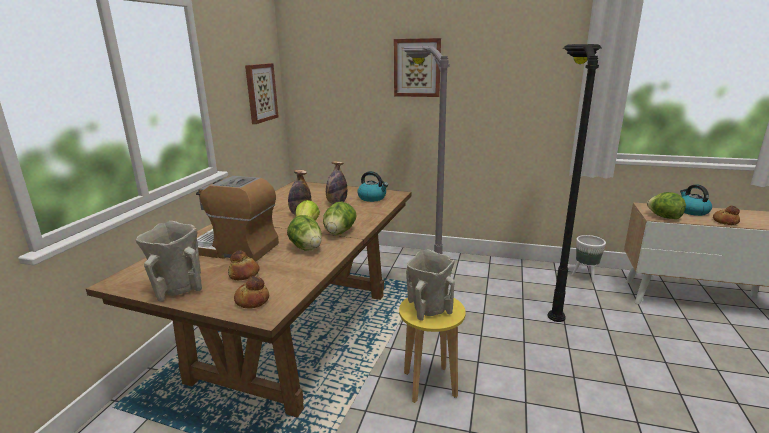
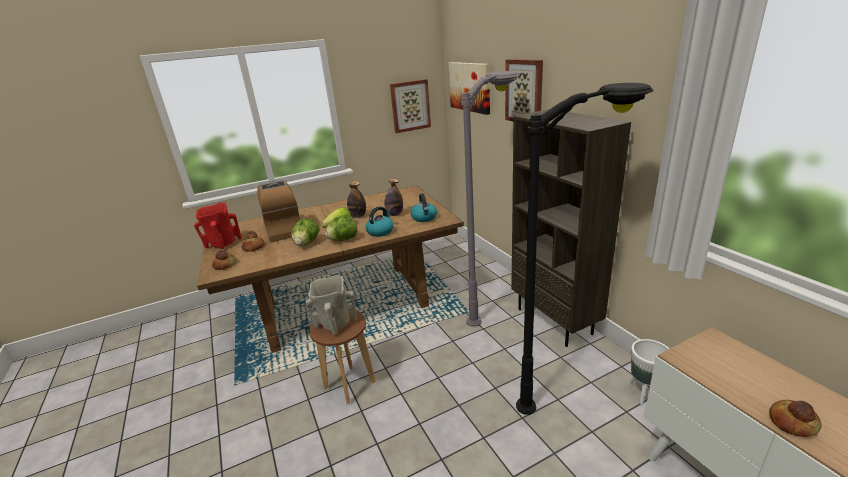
camera: 50 degrees right, 5 degrees up
beige vase [136,221,202,302] -> red vase [194,202,241,249]
yellow stool [399,298,466,403] -> brown stool [309,311,375,405]
lettuce [647,192,686,219] -> none
kettle [680,184,712,216] -> kettle moved to [365,206,393,237]
none -> picture [449,62,490,115]
none -> brown bookcase [511,109,631,347]

